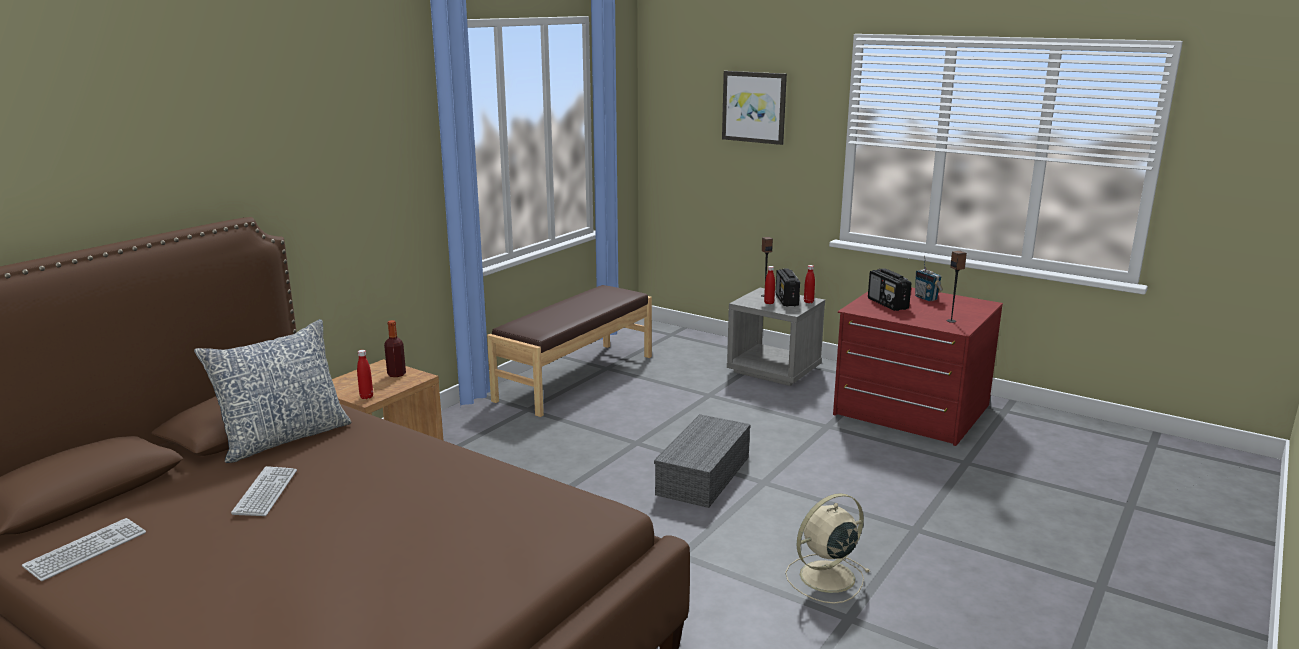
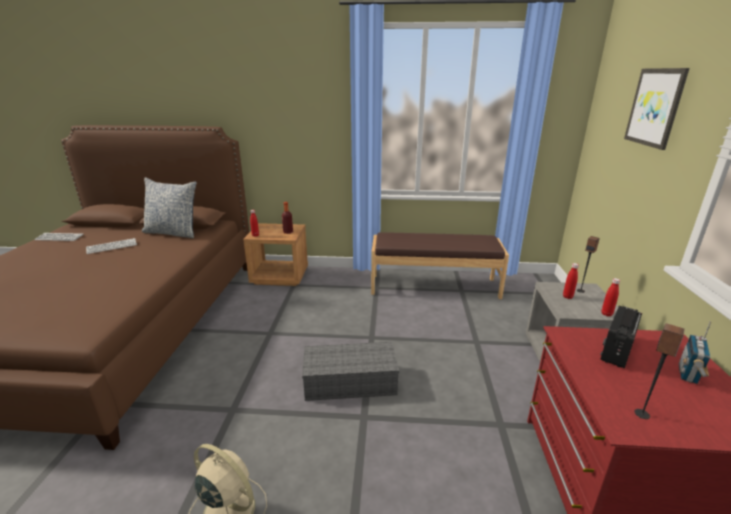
camera: 60 degrees right, 5 degrees up
radio [776,268,800,307] -> none

